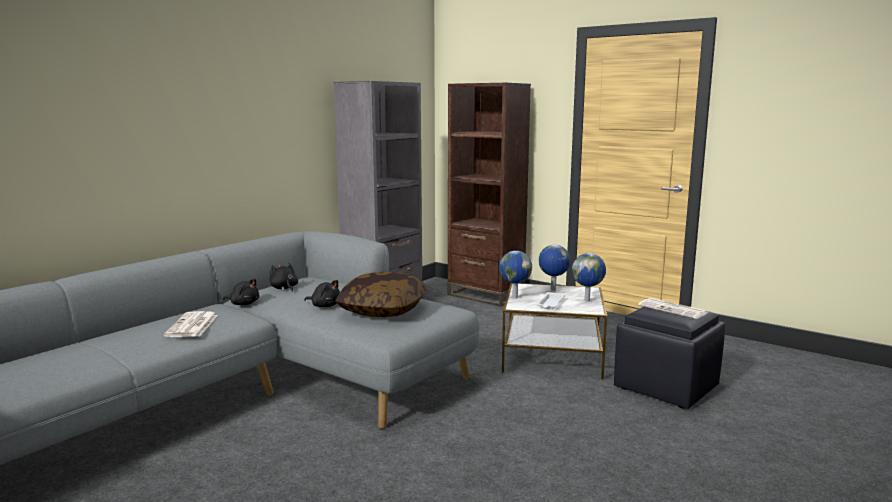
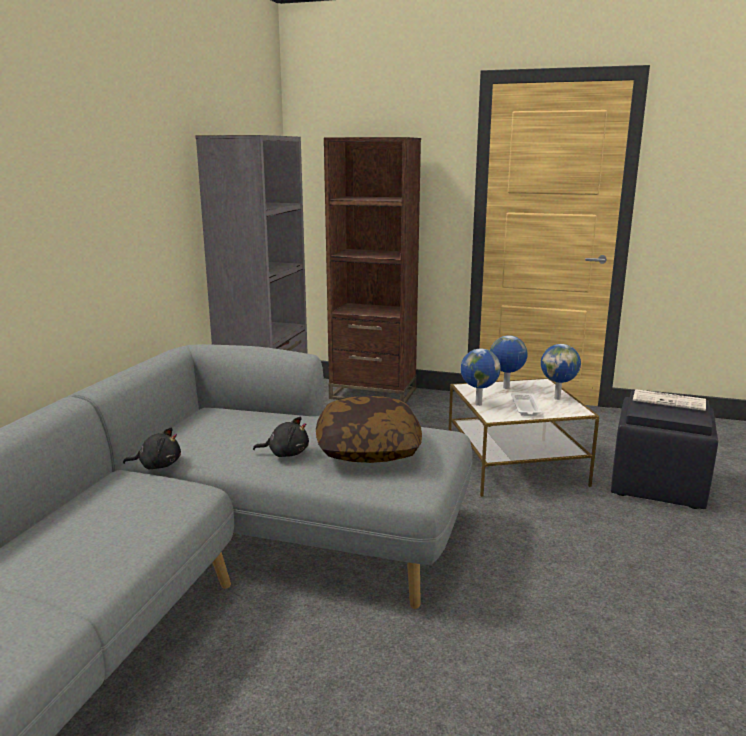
camera: 20 degrees left, 5 degrees up
newspaper [164,311,218,337] -> none
black plush toy [270,263,298,292] -> none

